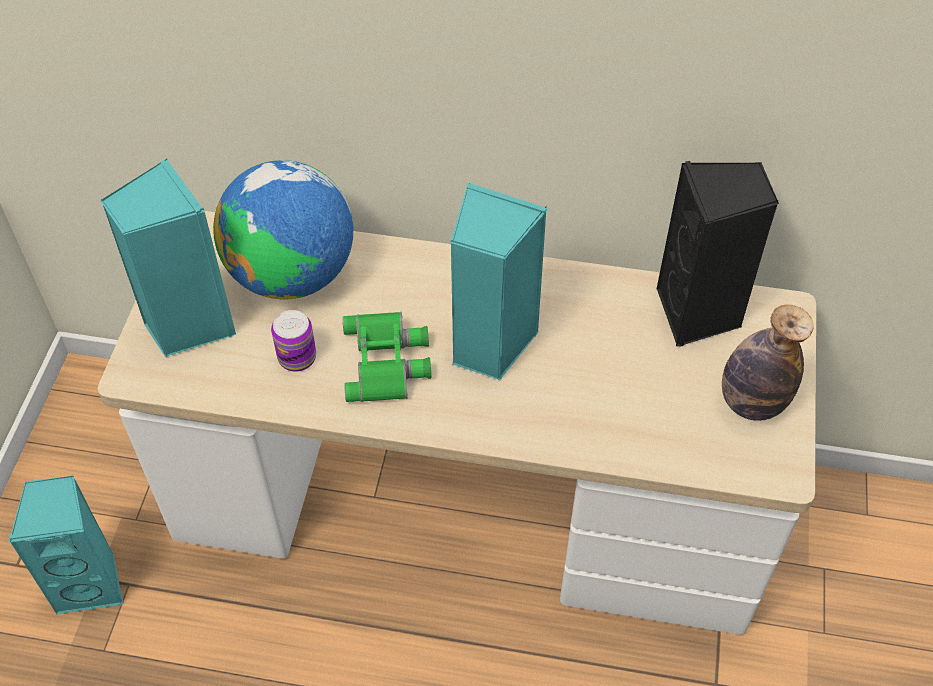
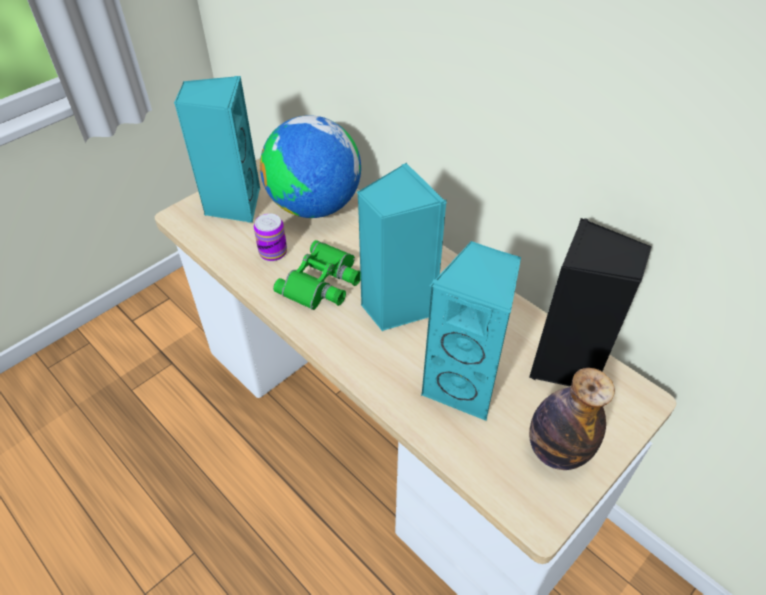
camera: 35 degrees right, 5 degrees down
turquoise speaker [8,476,123,614] -> turquoise speaker moved to [421,241,521,421]

